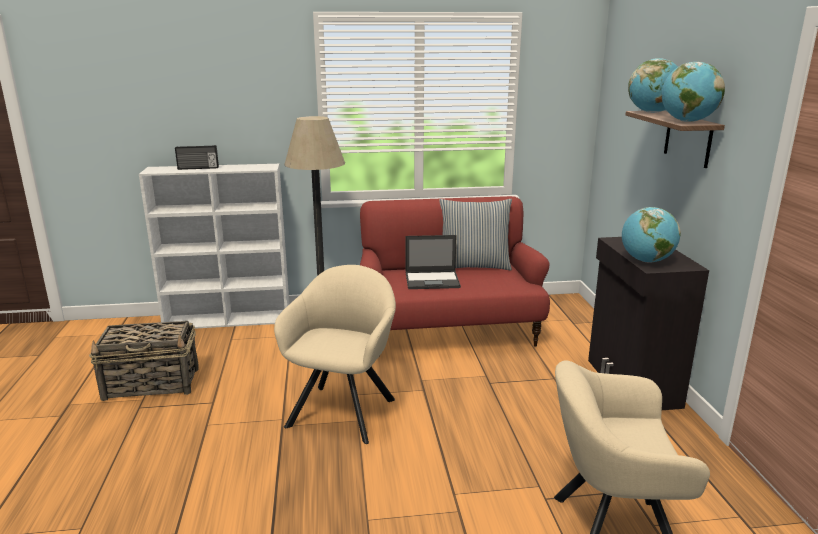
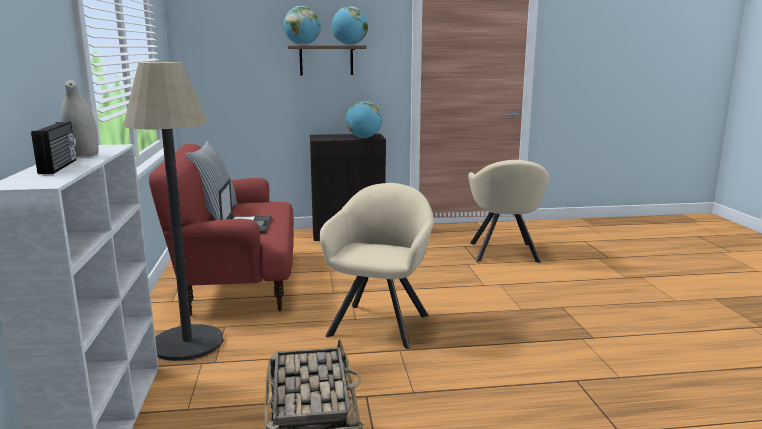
camera: 90 degrees left, 5 degrees down
beige armchair [274,265,396,444] -> beige armchair turned 90 degrees clockwise [320,183,434,349]
none -> white vase [60,80,99,156]

